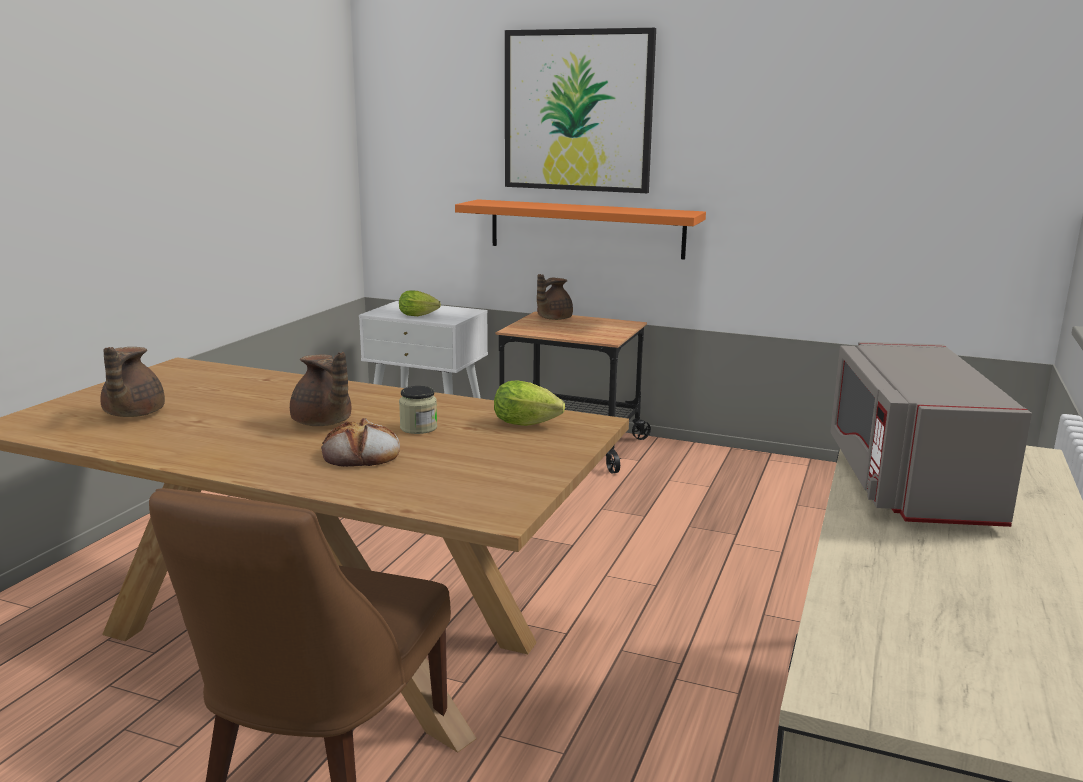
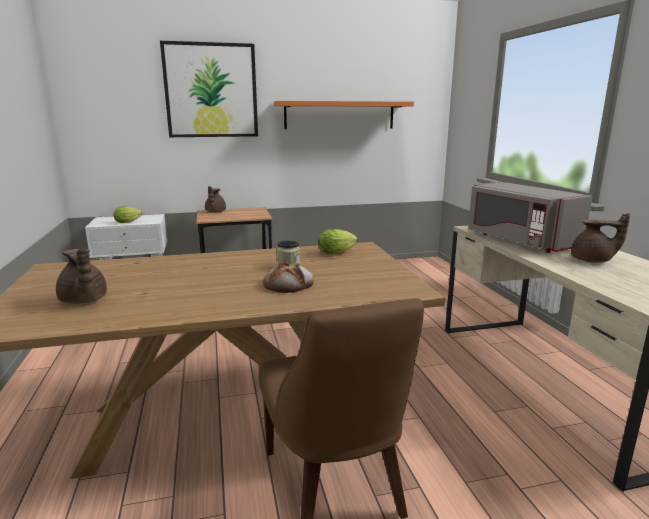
camera: 35 degrees left, 0 degrees up
brown teapot [290,352,351,426] -> brown teapot moved to [571,213,630,263]
orange shelf [455,199,706,260] -> orange shelf moved to [274,101,414,129]

